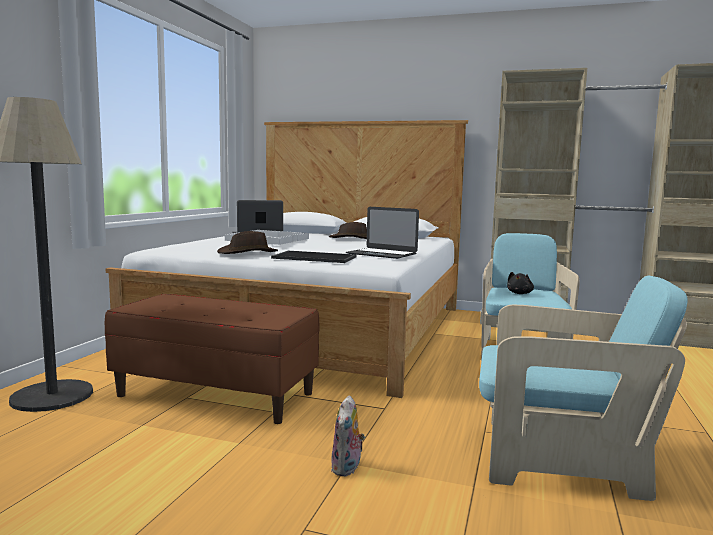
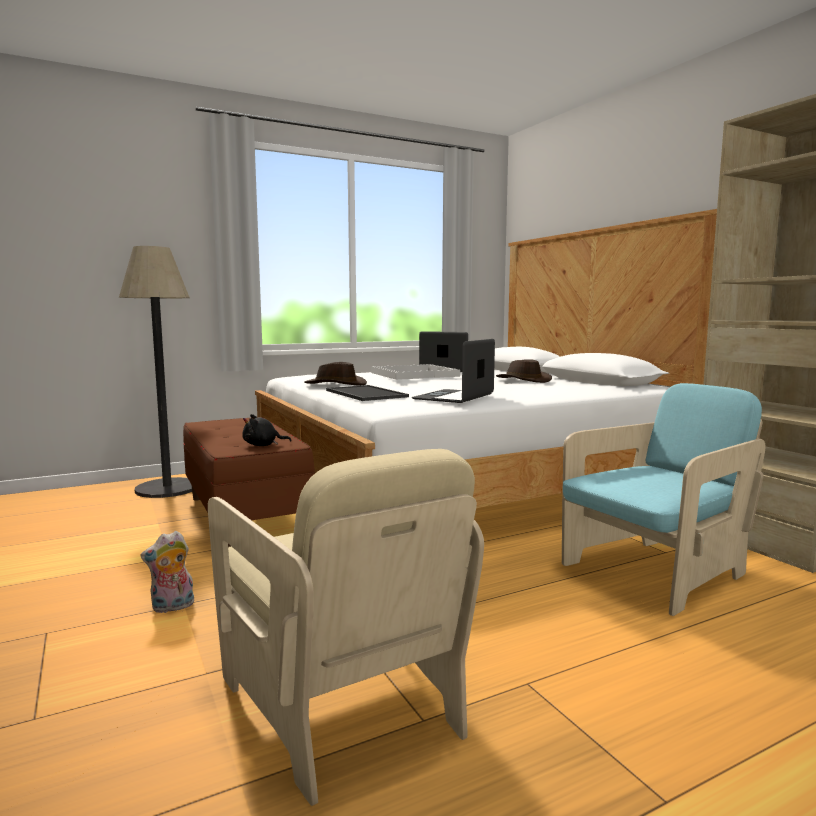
camera: 45 degrees right, 0 degrees up
laptop [346,207,419,259] -> laptop turned 45 degrees clockwise [412,339,495,403]
turquoise armchair [479,276,688,501] -> beige armchair [208,449,484,806]
black plush toy [507,272,534,294] -> black plush toy moved to [242,414,291,446]

